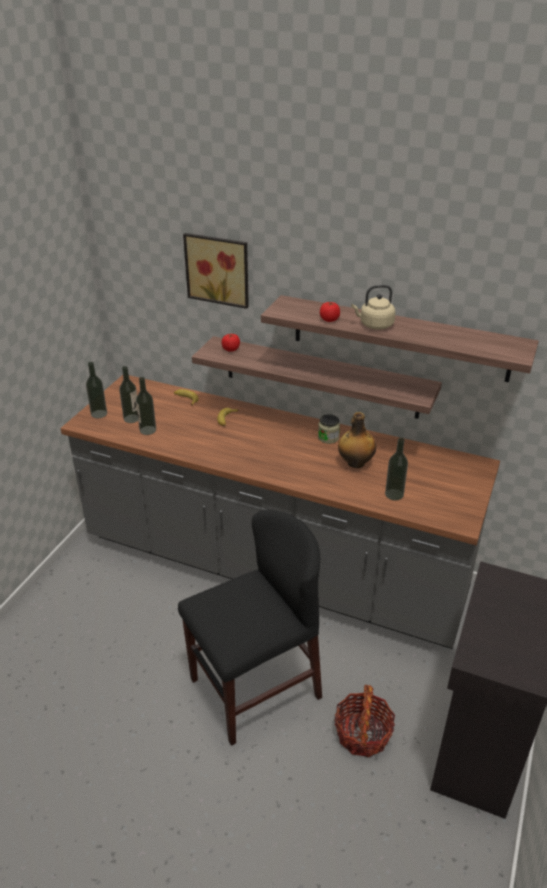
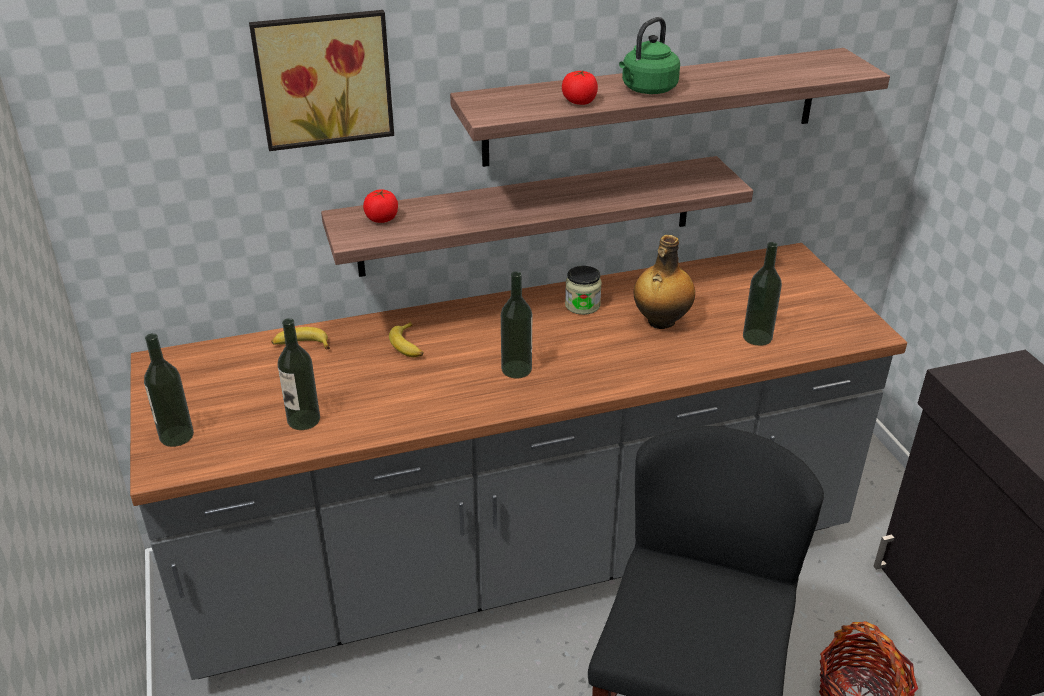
camera: 40 degrees left, 0 degrees up
bottle [119,366,138,423] -> bottle moved to [501,271,532,378]
beige kettle [351,285,396,330] -> green kettle [619,17,680,94]

